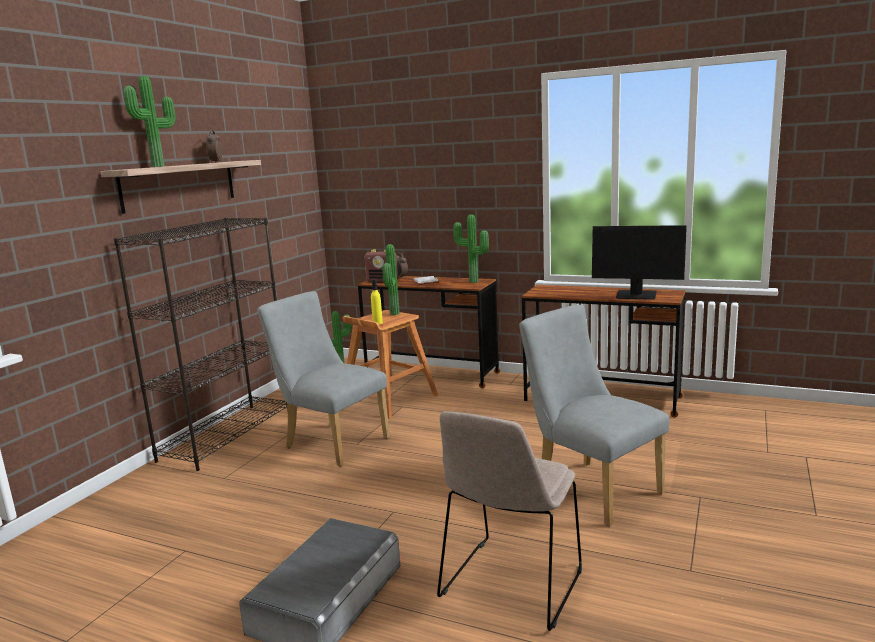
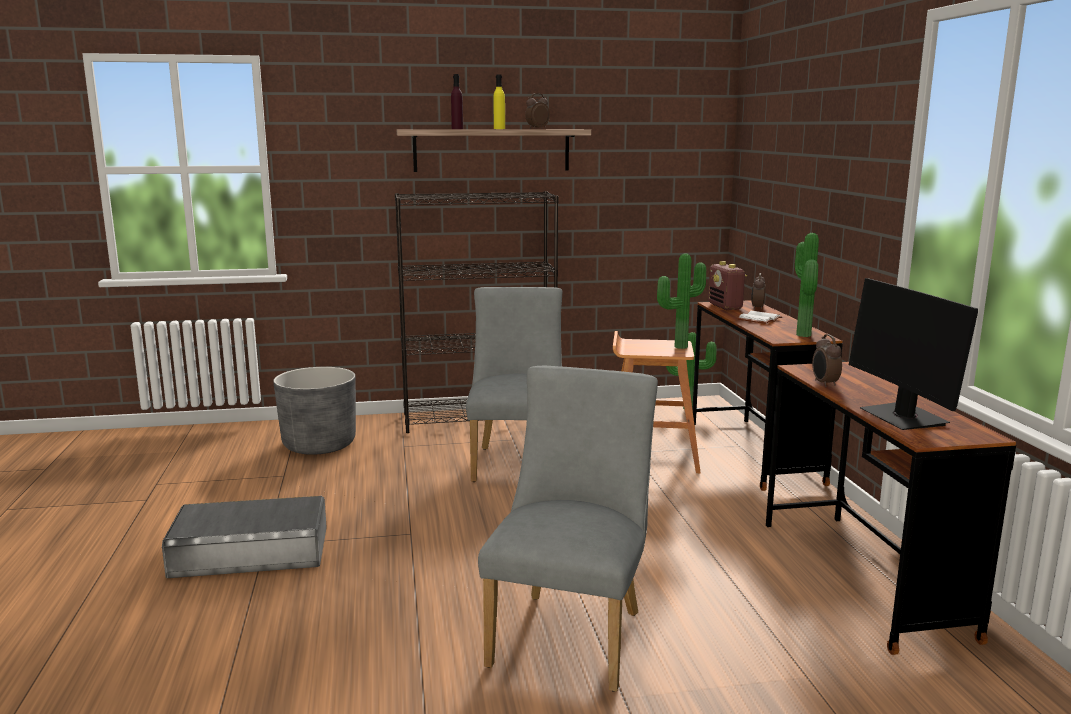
camera: 55 degrees right, 0 degrees up
potted plant [123,76,176,167] -> purple bottle [451,74,463,129]
yellow bottle [371,279,383,324] -> yellow bottle moved to [493,75,505,129]
beige chair [437,411,582,631] -> none
none -> grey planter [273,367,356,455]
none -> alarm clock [812,334,842,387]

